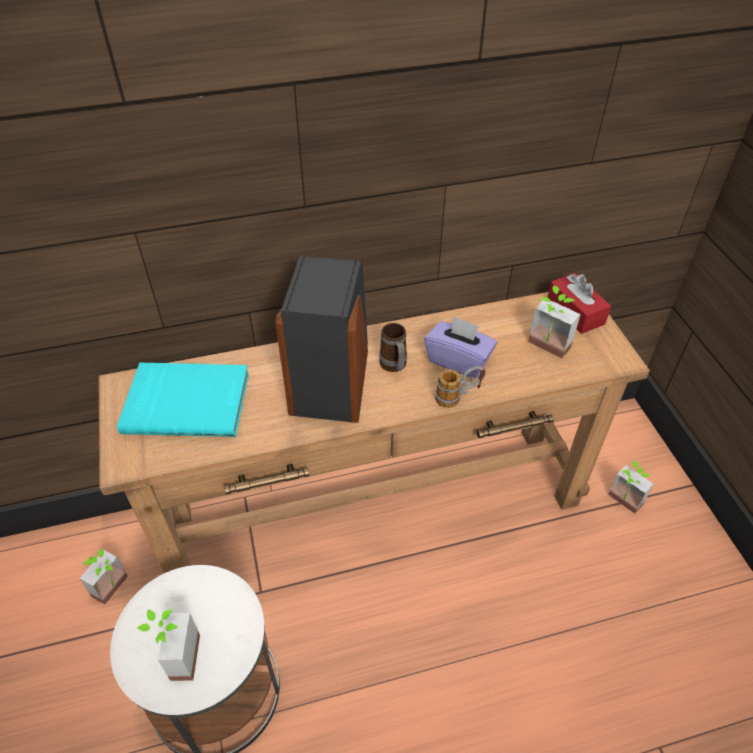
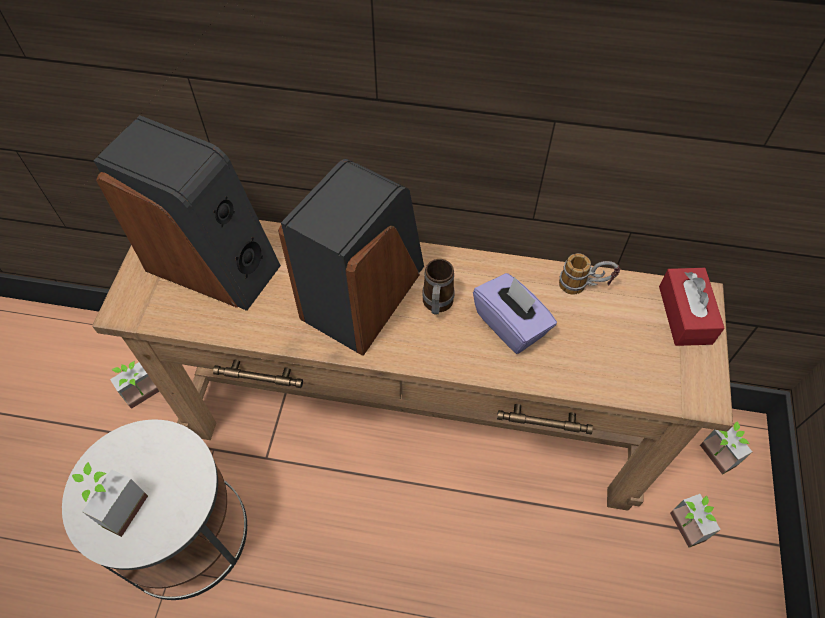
camera: 25 degrees right, 10 degrees up
turquoise book [117,363,249,437] -> speaker [93,115,281,311]
mug [435,366,485,408] -> mug moved to [559,253,620,295]
potted plant [528,286,581,358] -> potted plant moved to [700,422,752,475]

